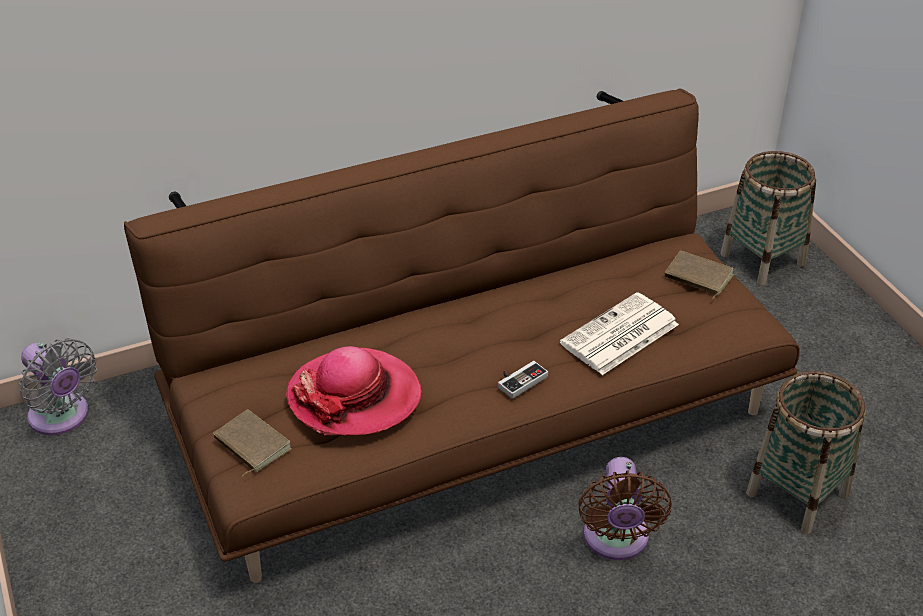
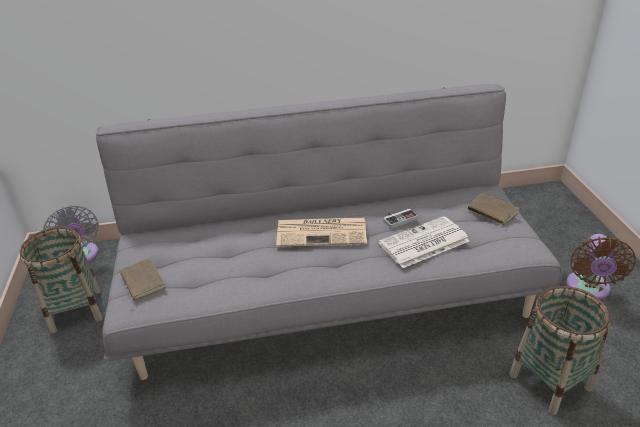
camera: 15 degrees right, 5 degrees down
brown sofa [124,88,800,583] -> grey sofa [96,84,563,380]
hat [286,346,422,435] -> none
game controller [498,361,548,399] -> game controller moved to [383,209,418,229]
brown fan [578,457,671,560] -> brown fan moved to [566,234,636,300]
basket [720,151,816,286] -> basket moved to [20,227,103,333]
none -> newspaper [276,218,367,247]

